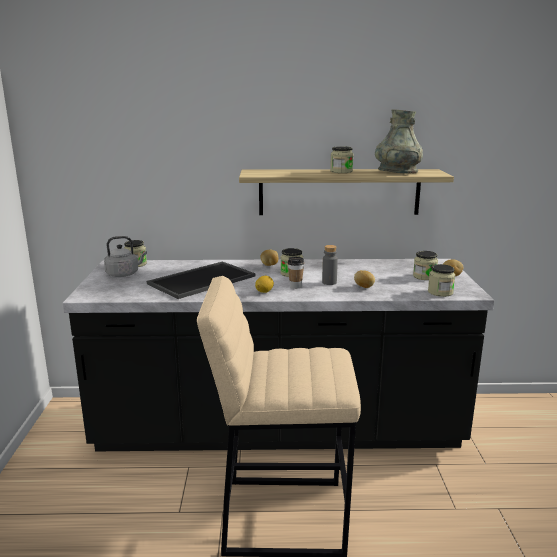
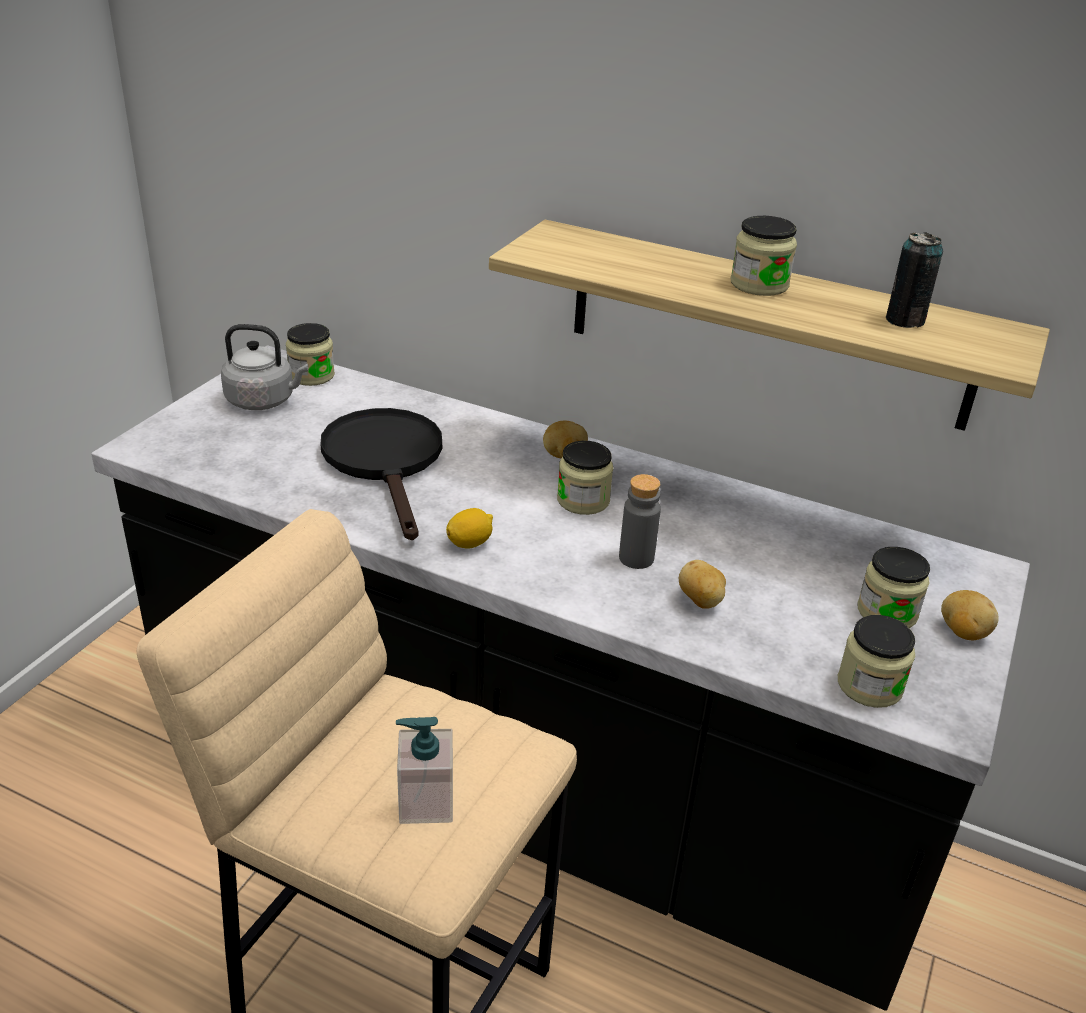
camera: 25 degrees right, 15 degrees up
tray [147,261,255,299] -> black frying pan [320,408,442,540]
cup [288,257,304,289] -> none
grey vase [375,109,423,173] -> can [886,232,943,328]
none -> soap dispenser [396,717,453,824]

